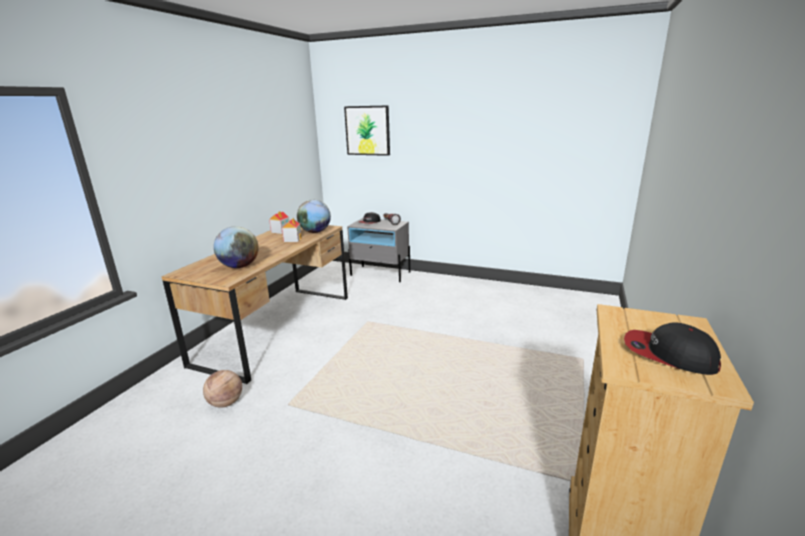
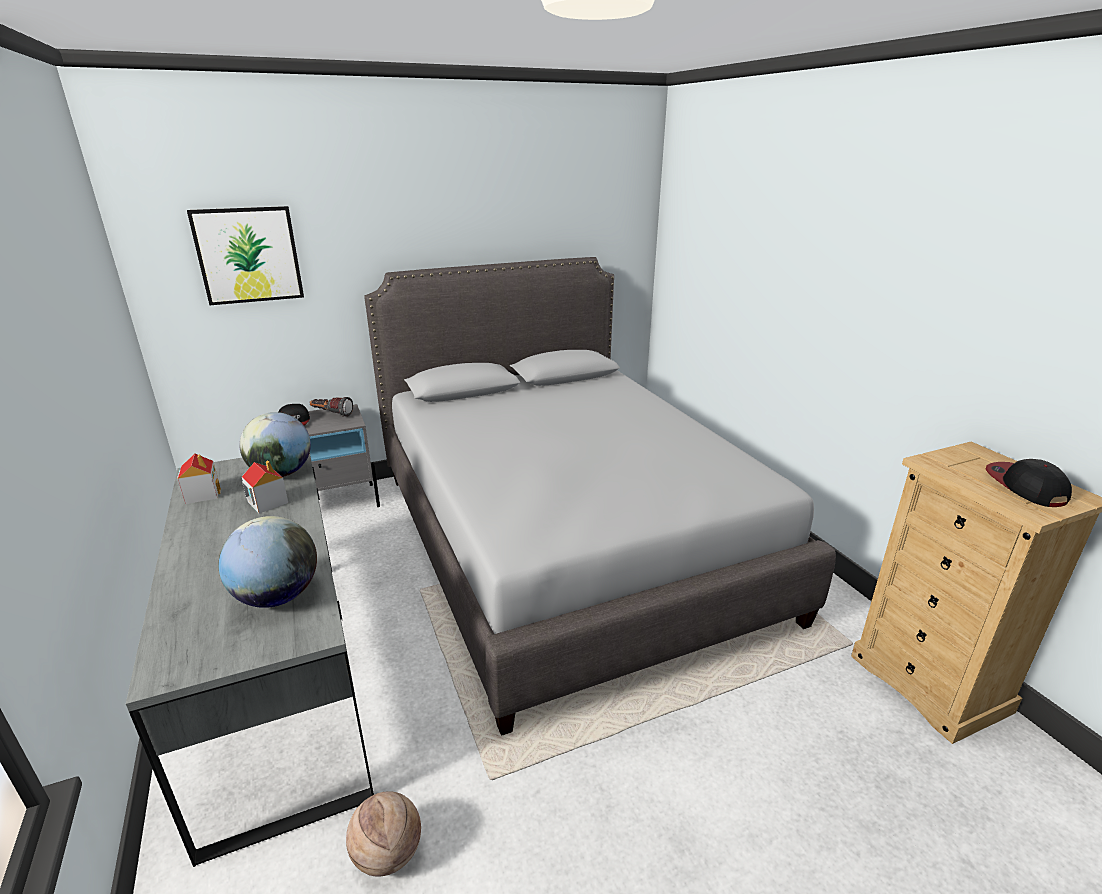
camera: 45 degrees left, 5 degrees up
brown desk [161,225,348,384] -> grey desk [126,453,374,867]
cap [624,322,721,375] -> cap turned 90 degrees clockwise [986,459,1072,507]
none -> grey bed [364,257,836,736]

